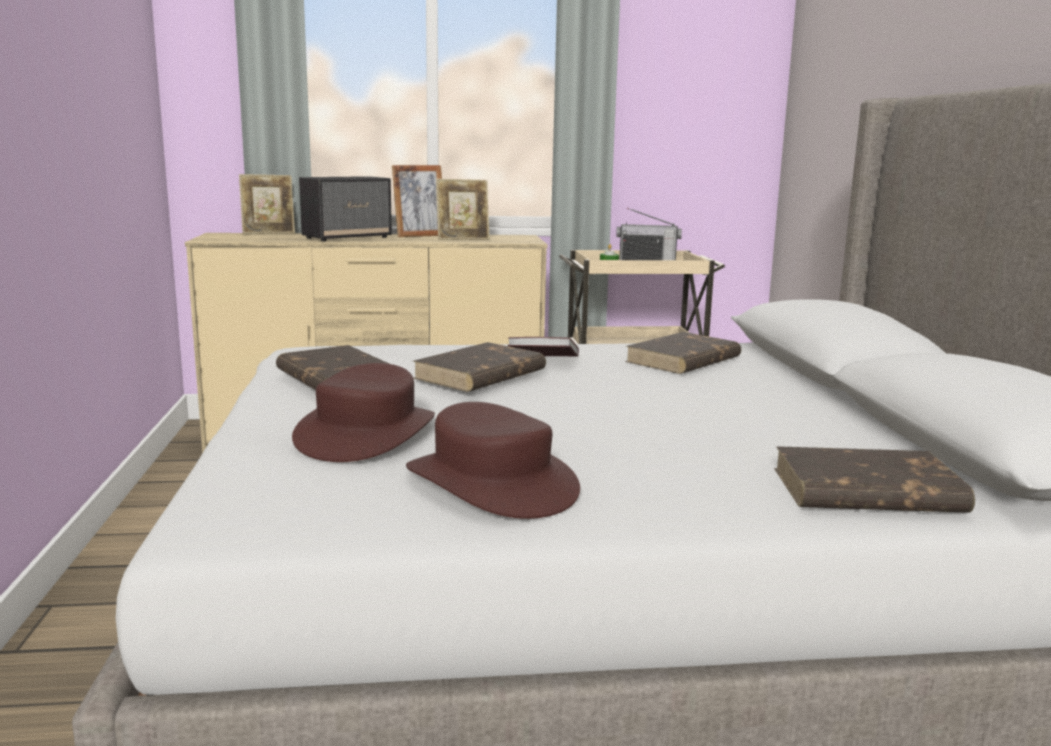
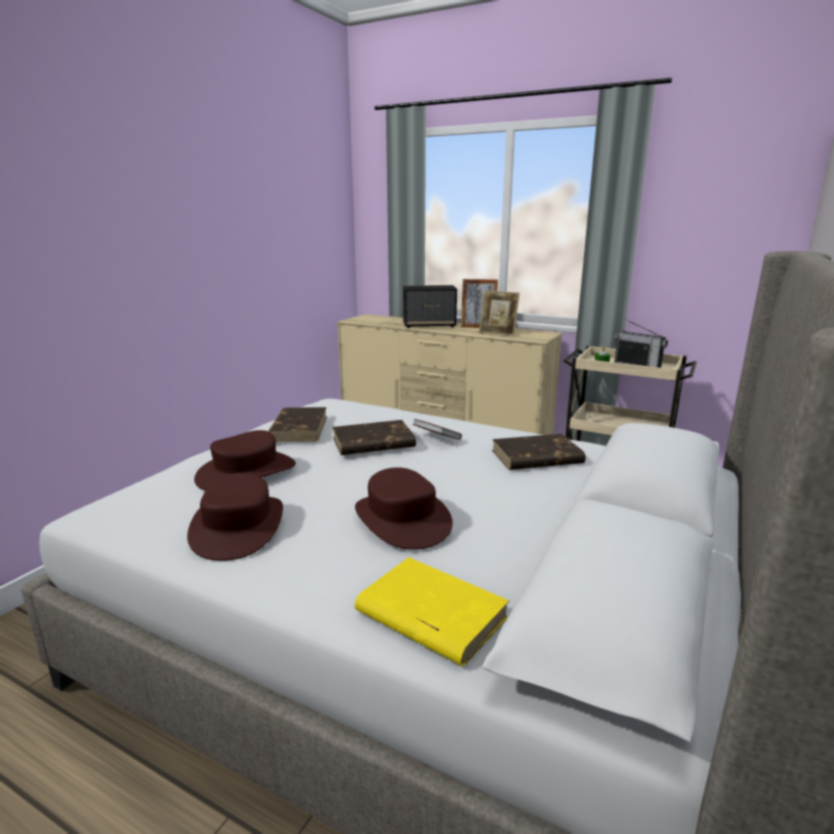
camera: 35 degrees right, 5 degrees up
picture frame [239,174,295,234] -> none
brown book [774,446,975,513] -> yellow book [355,557,509,666]
none -> brown hat [355,467,453,550]

